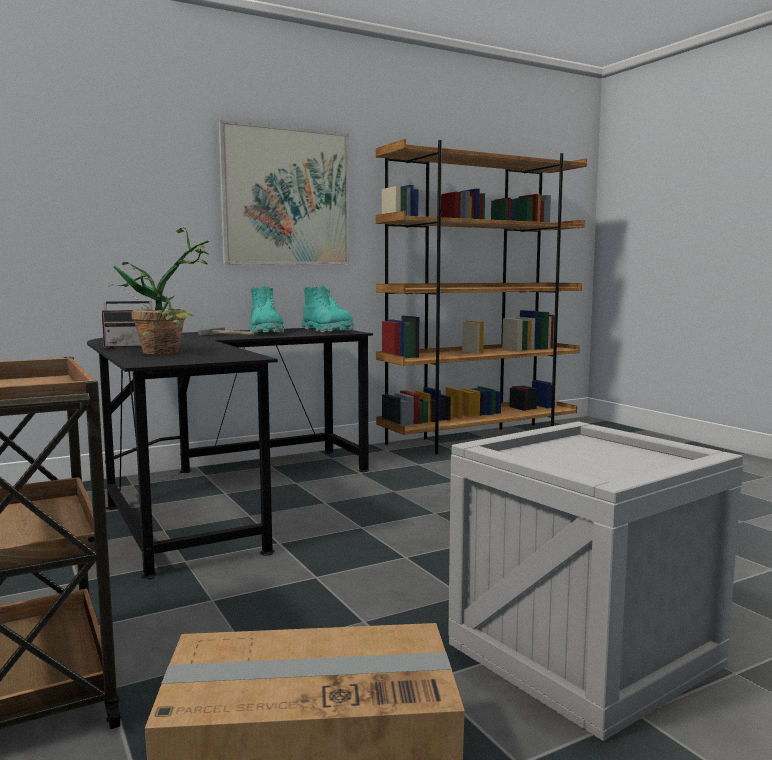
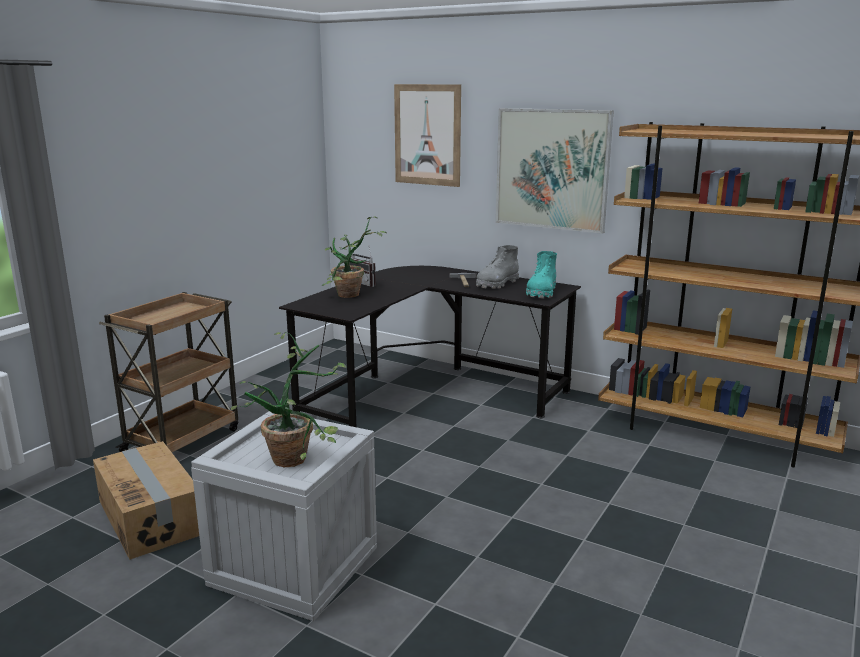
camera: 60 degrees right, 10 degrees up
turquoise boot [250,286,284,333] -> grey boot [476,245,519,289]
none -> potted plant [231,332,347,467]
none -> picture [394,84,461,187]

